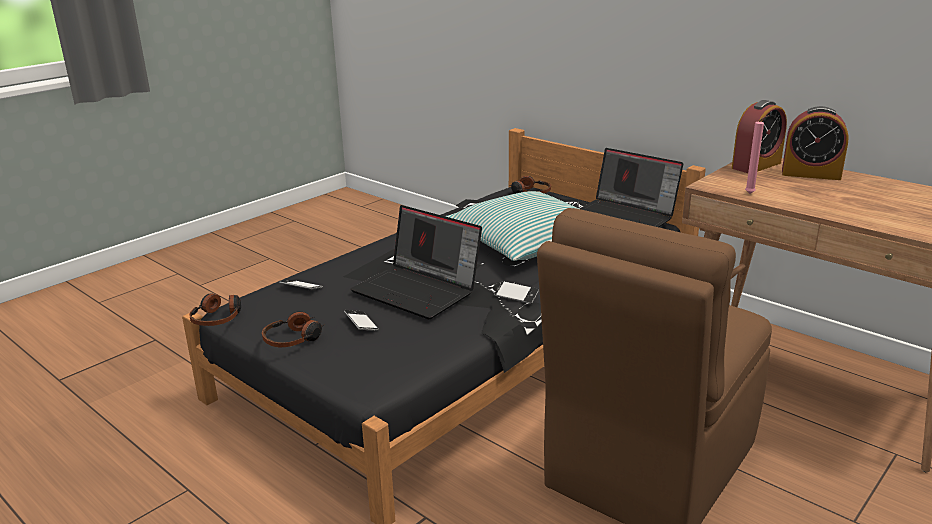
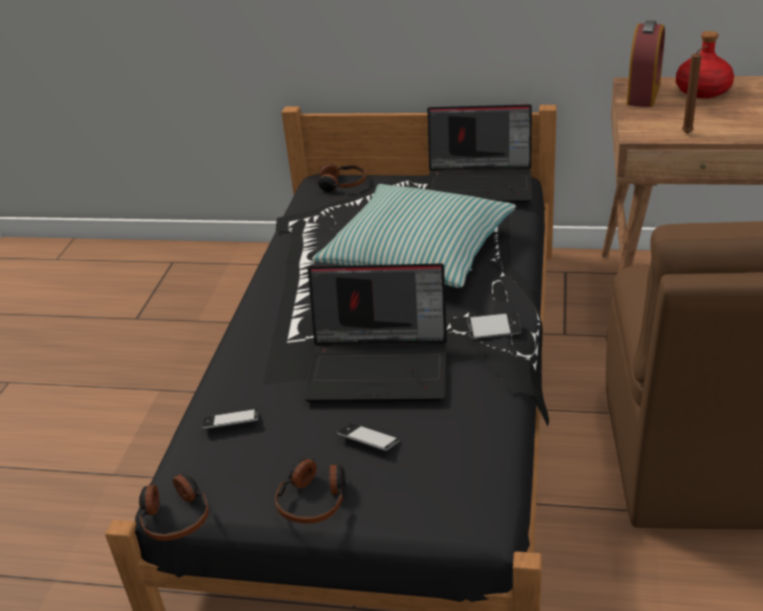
camera: 30 degrees left, 10 degrees up
pink candle [745,115,770,194] -> brown candle [682,45,708,134]
alarm clock [782,106,849,180] -> red bottle [676,31,734,98]

